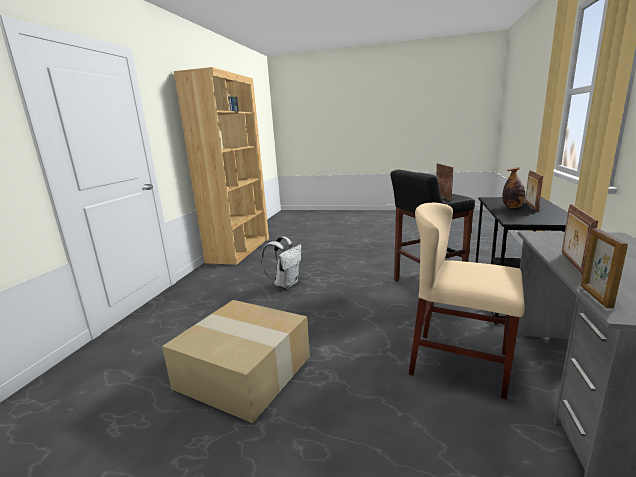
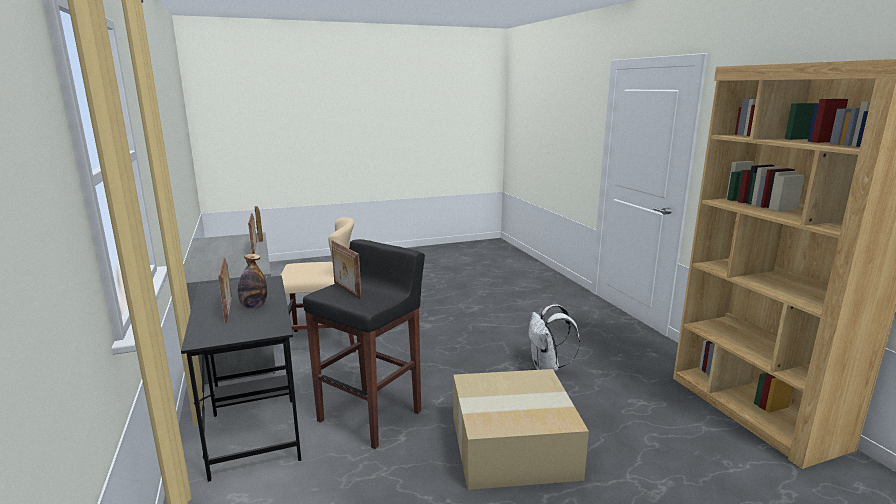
camera: 145 degrees right, 0 degrees up
cardboard box [162,300,310,423] -> cardboard box moved to [453,369,589,490]

